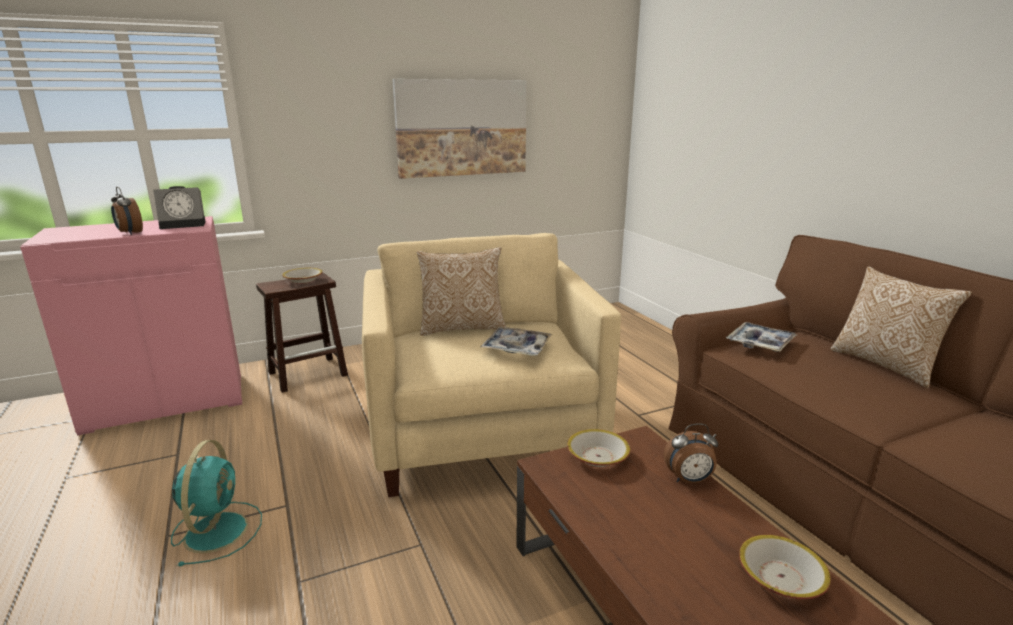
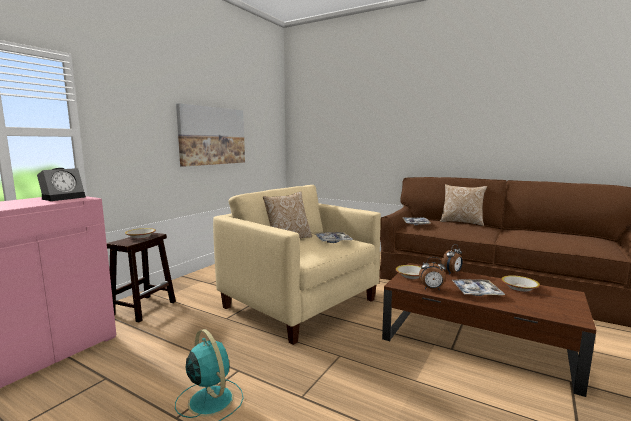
camera: 35 degrees left, 10 degrees down
alarm clock [111,187,143,235] -> alarm clock moved to [419,257,446,289]
none -> tray [452,279,505,296]

